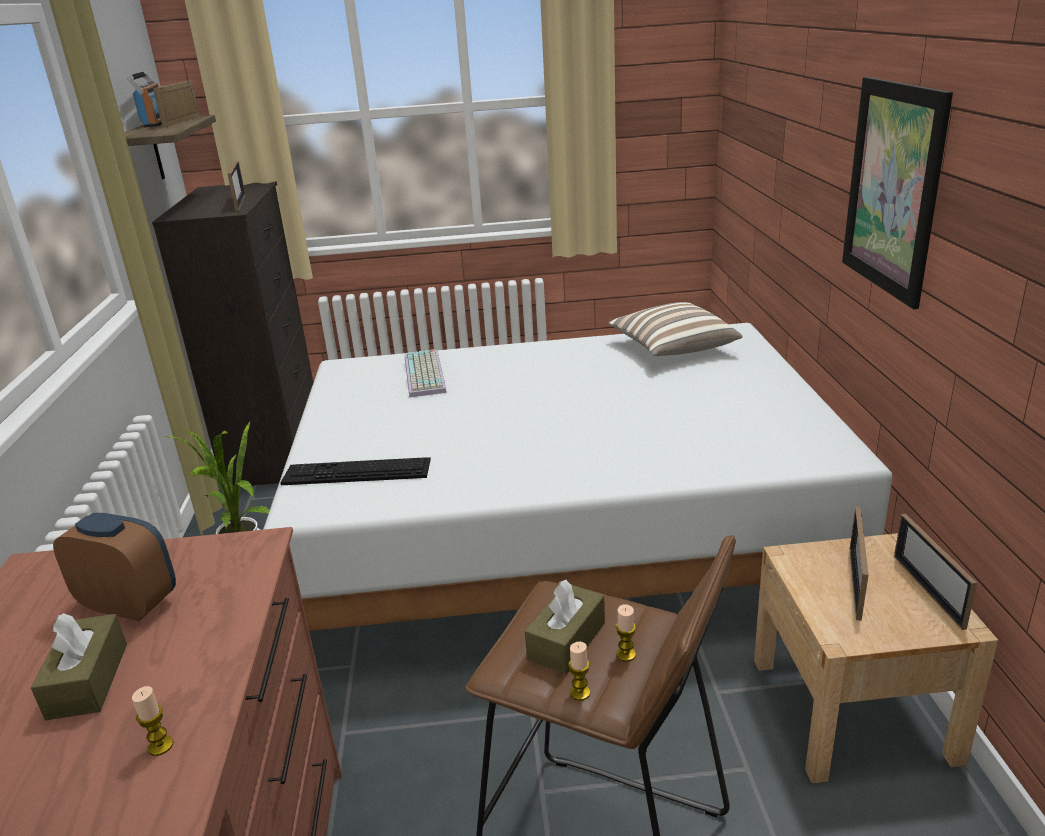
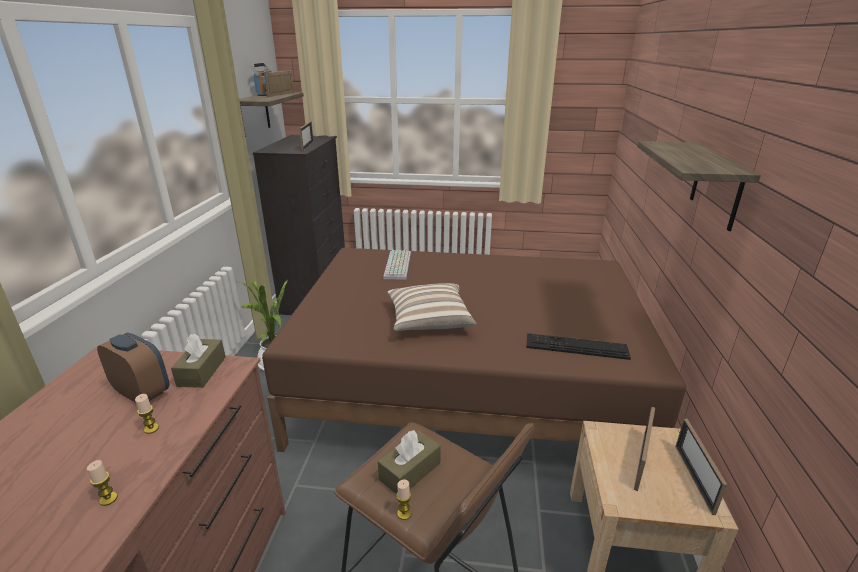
camera: 10 degrees right, 0 degrees up
brown tissue box [31,613,127,720] -> brown tissue box moved to [171,334,226,388]
white bed [263,323,892,631] -> brown bed [262,248,686,452]
keyboard [280,457,431,485] -> keyboard moved to [526,333,631,360]
pillow [608,302,743,356] -> pillow moved to [387,283,476,331]
candle [616,604,636,662] -> candle moved to [135,394,159,434]
picture [842,77,953,309] -> shelf [637,141,761,231]

